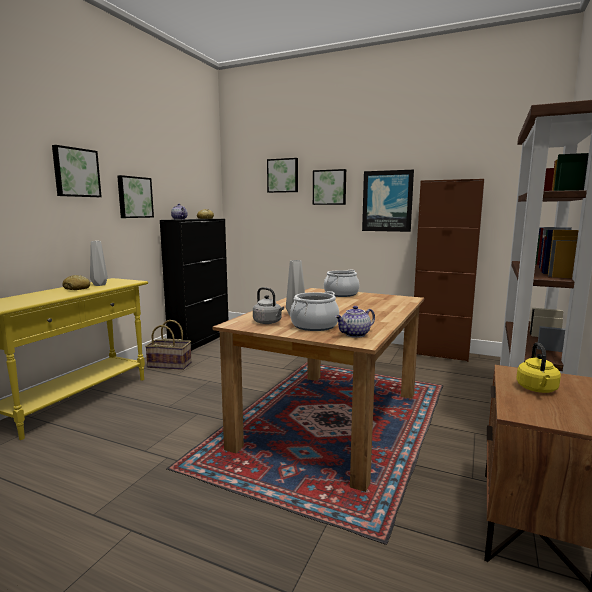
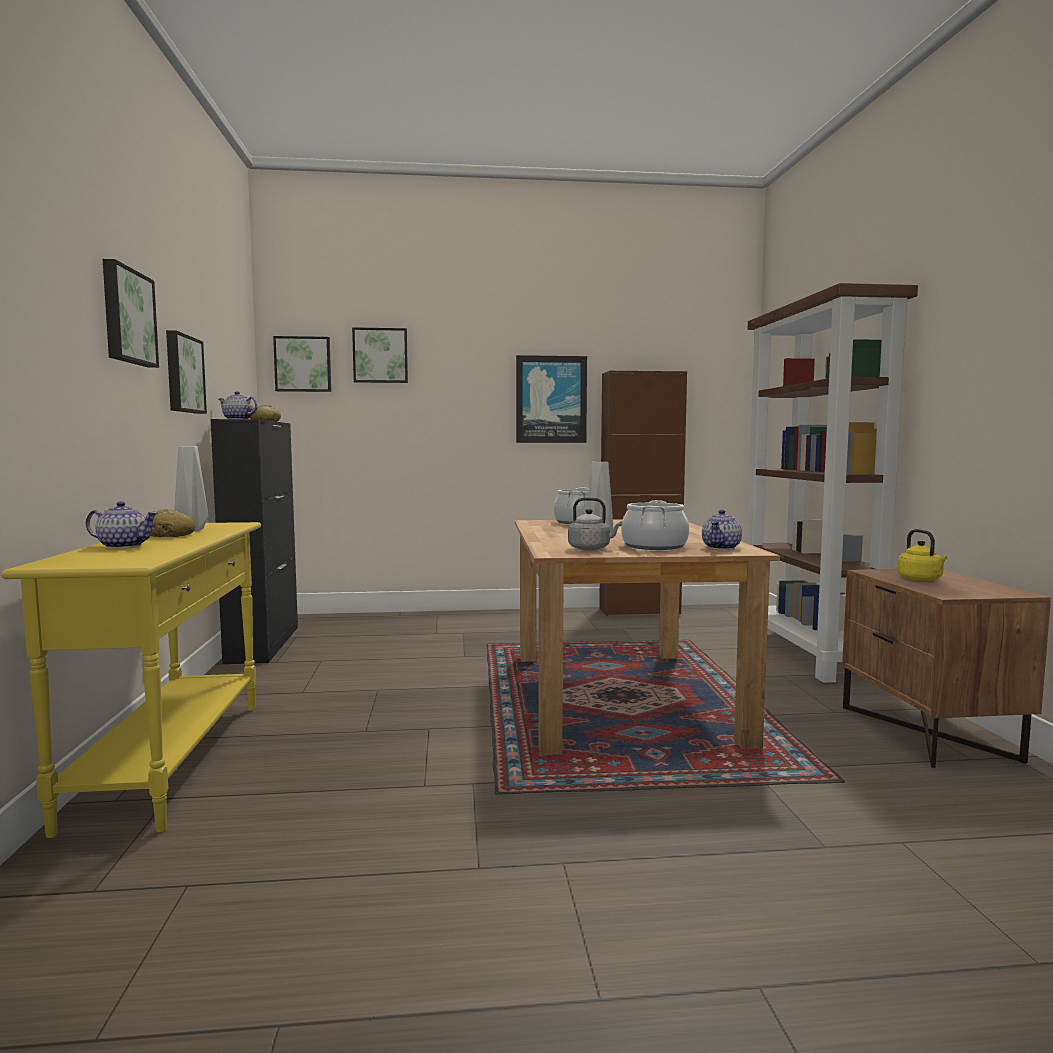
camera: 30 degrees left, 5 degrees down
basket [145,320,192,370] -> none
picture [313,169,346,205] -> picture moved to [273,336,331,392]
none -> teapot [86,501,158,549]

